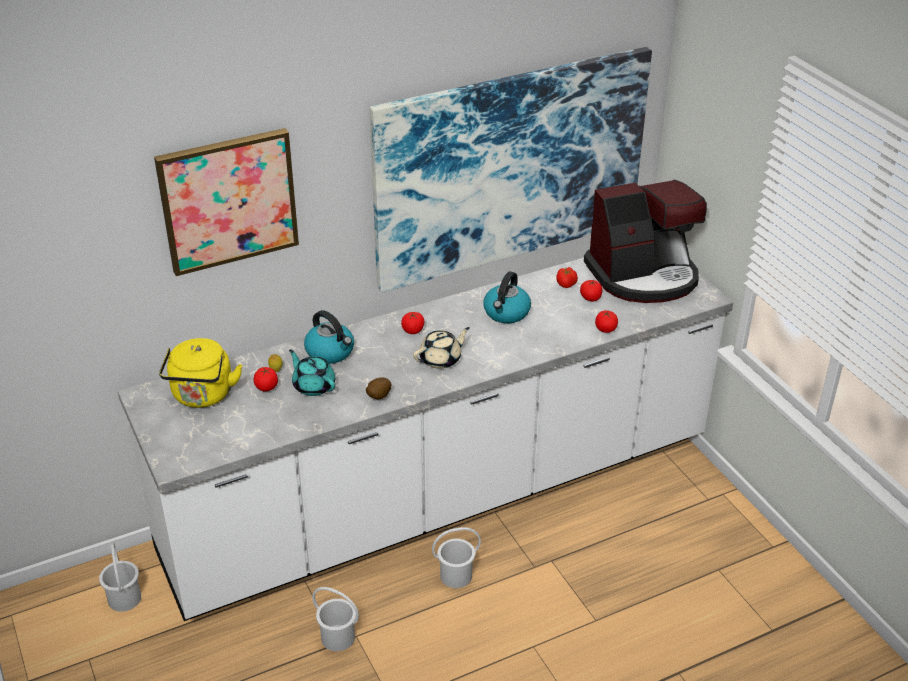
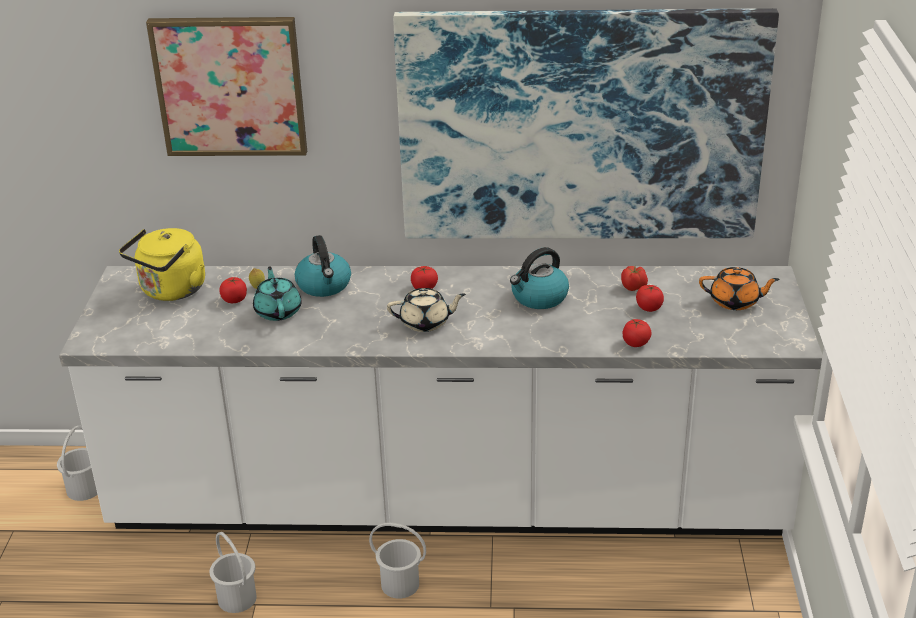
camera: 30 degrees right, 5 degrees down
potato [366,377,391,399] -> none
coffee machine [584,180,707,303] -> orange teapot [699,267,780,310]

